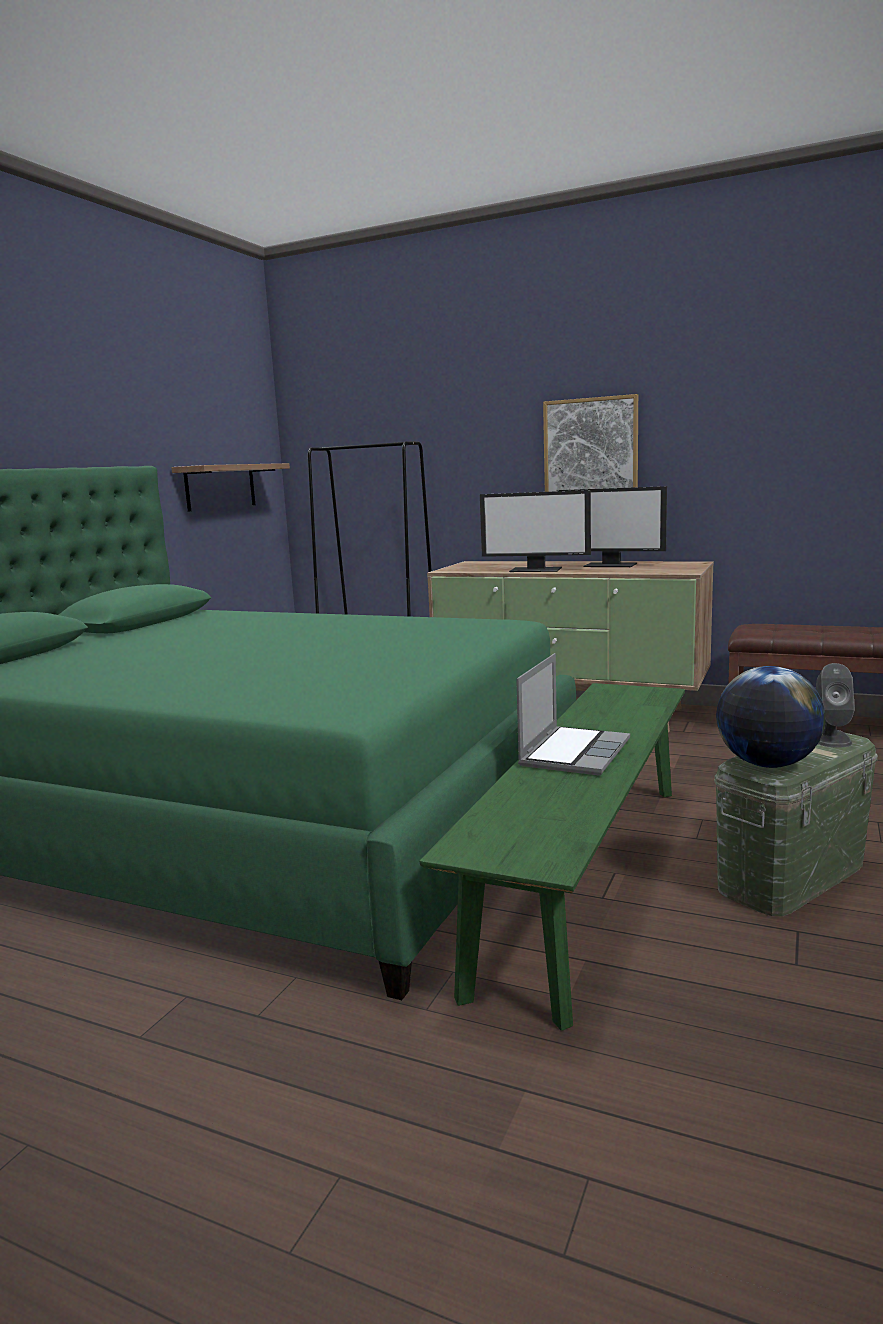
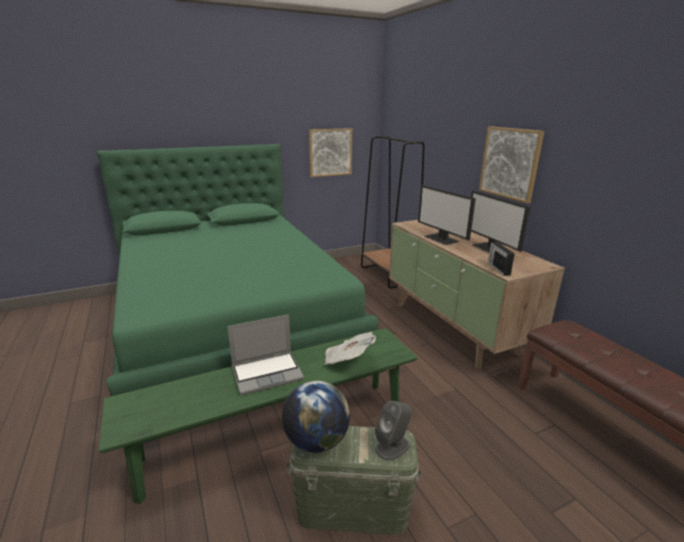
camera: 40 degrees right, 10 degrees up
shelf [171,463,290,511] -> picture [309,128,352,177]
none -> newspaper [324,332,376,365]
none -> radio [488,242,515,276]

